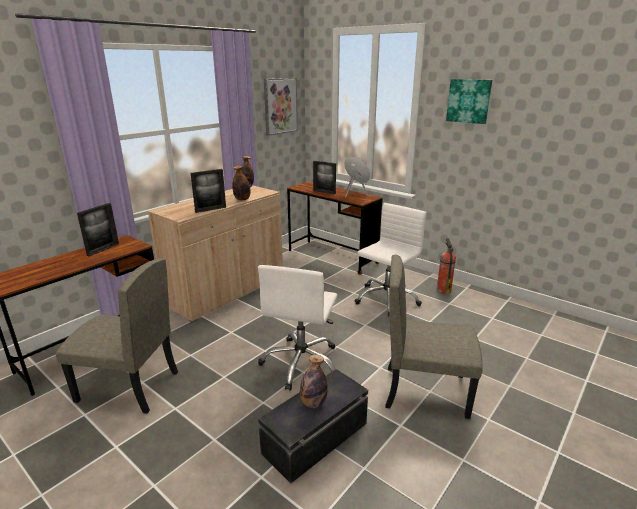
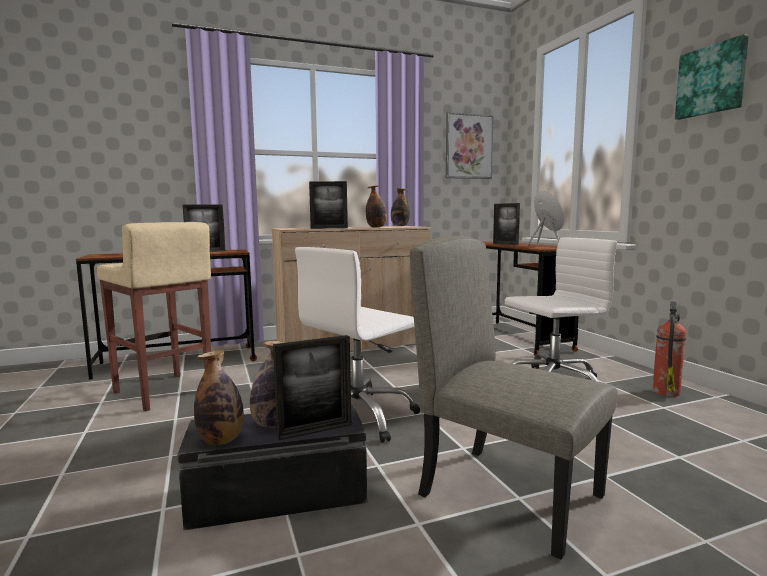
camera: 30 degrees right, 15 degrees down
beige chair [56,258,178,414] -> beige stool [97,222,211,411]
none -> bottle [194,350,244,445]
none -> picture frame [273,335,351,440]

